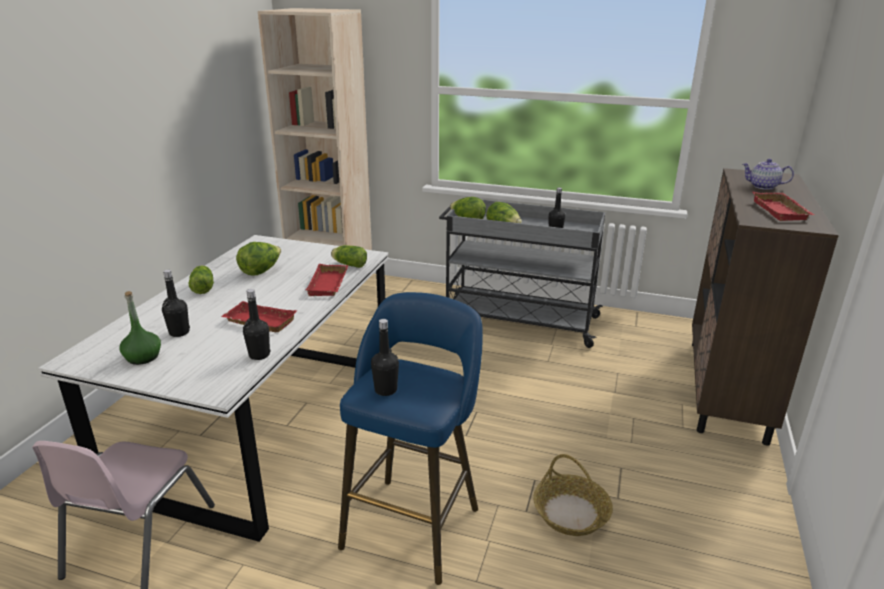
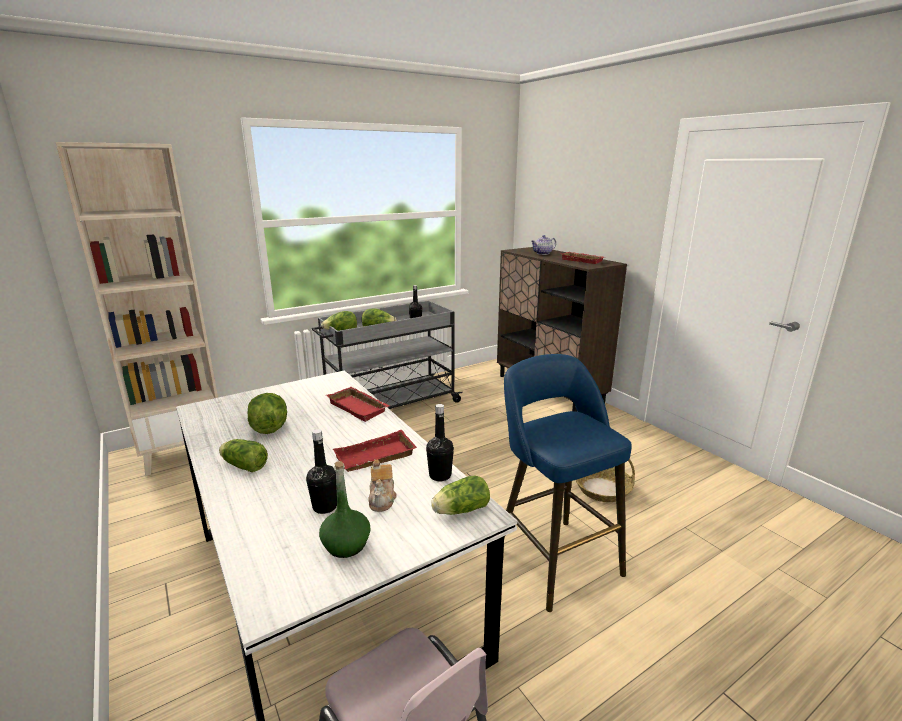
camera: 50 degrees left, 5 degrees down
lettuce [331,245,367,268] -> lettuce moved to [431,475,490,515]
black bottle [371,319,399,396] -> none
none -> teapot [368,459,397,512]

